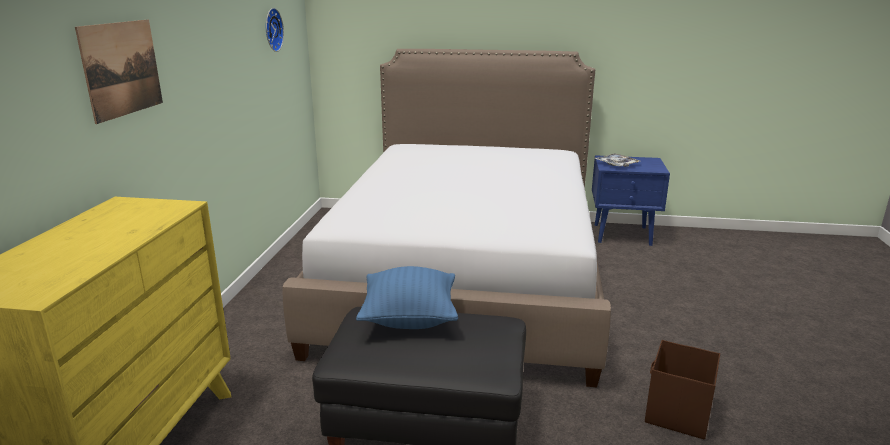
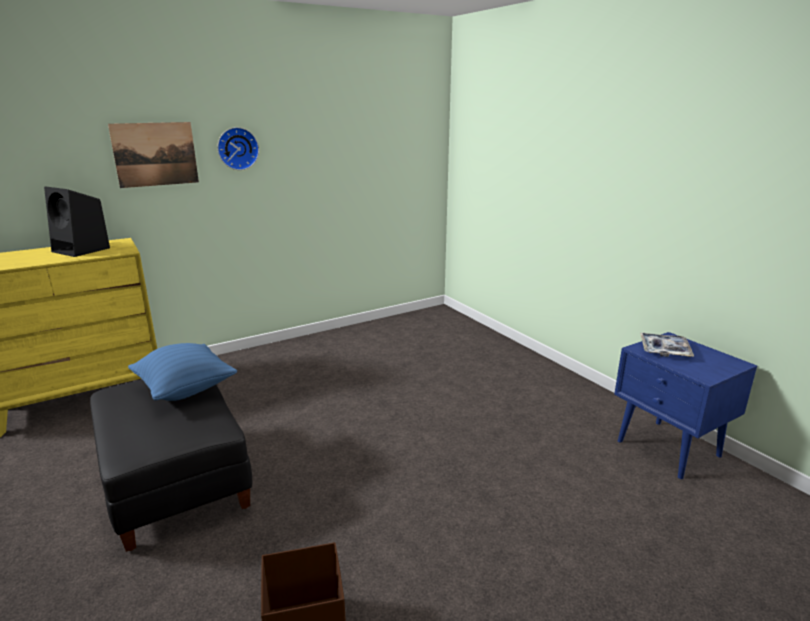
camera: 50 degrees right, 0 degrees up
wall clock [266,8,284,52] -> wall clock moved to [217,127,259,170]
bed [283,49,611,387] -> none
none -> black speaker [44,186,110,257]

